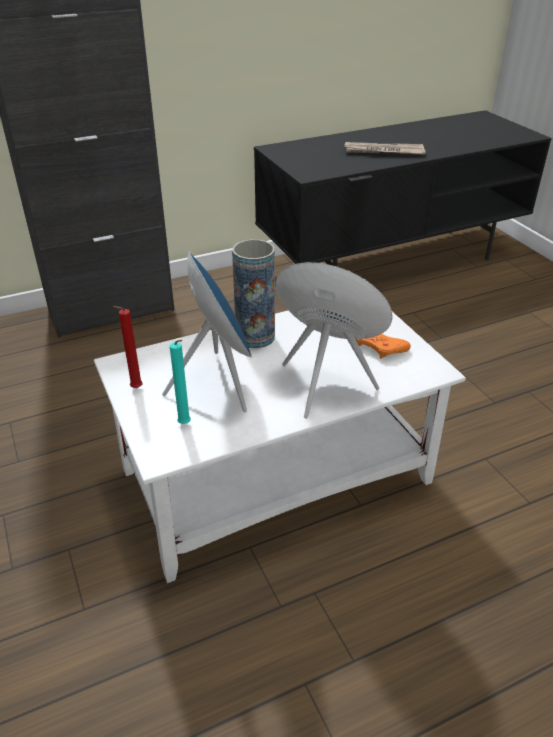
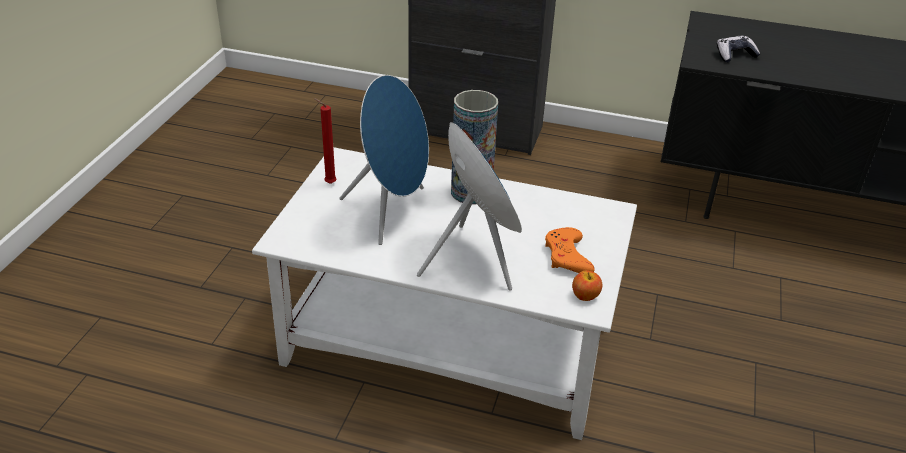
camera: 40 degrees right, 0 degrees up
turquoise candle [170,340,191,424] -> none
newspaper [344,142,425,154] -> none
none -> apple [572,271,602,301]
none -> game controller [717,36,760,63]

